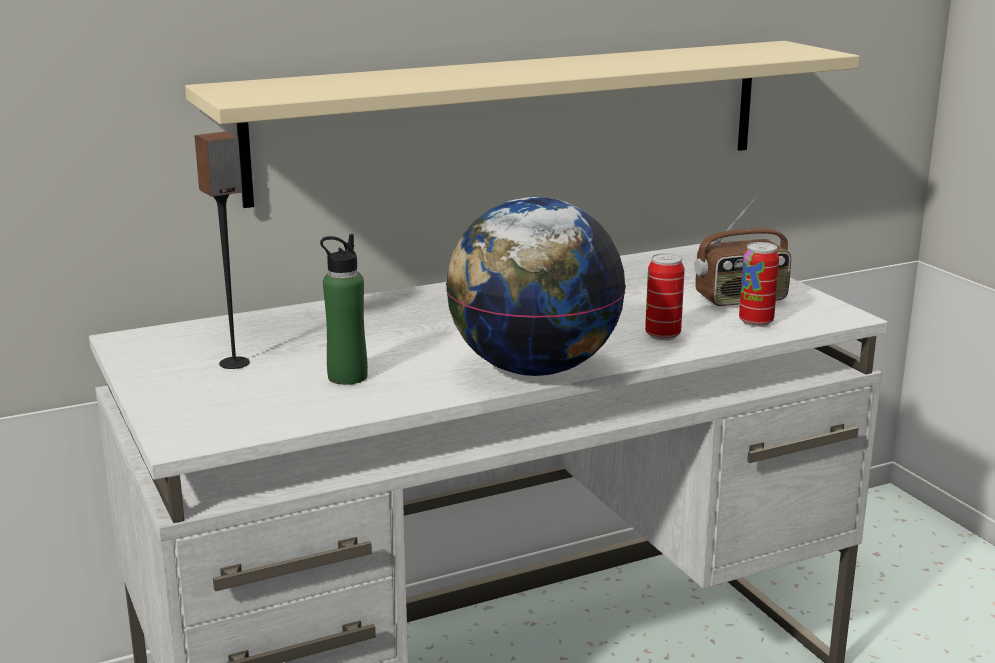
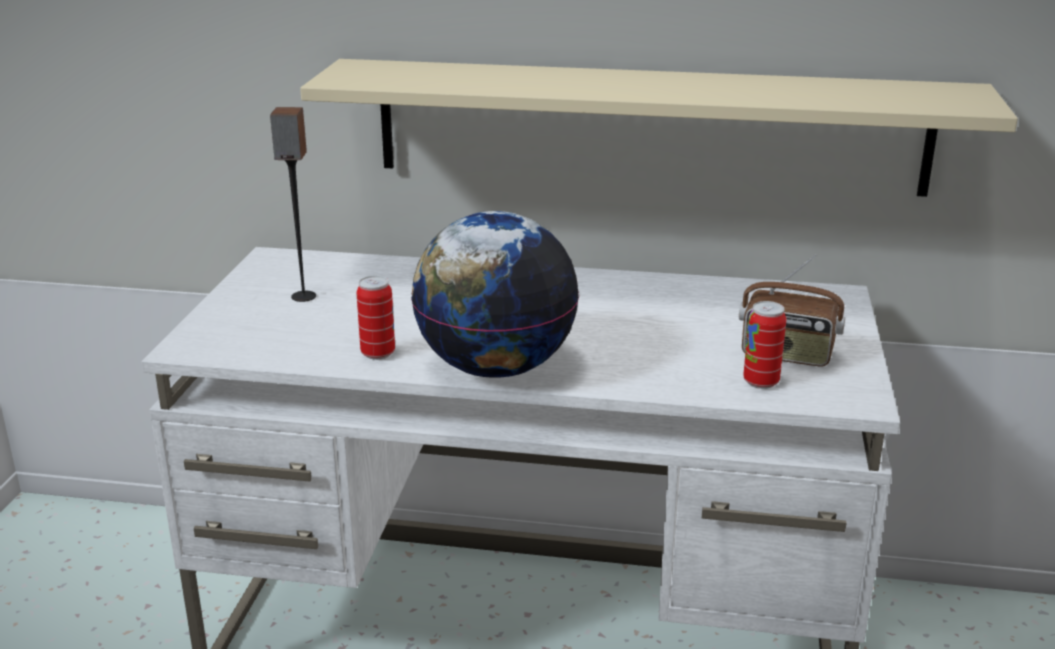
camera: 35 degrees right, 5 degrees up
green bottle [320,234,368,385] -> none
can [645,253,685,340] -> can moved to [356,276,395,360]

